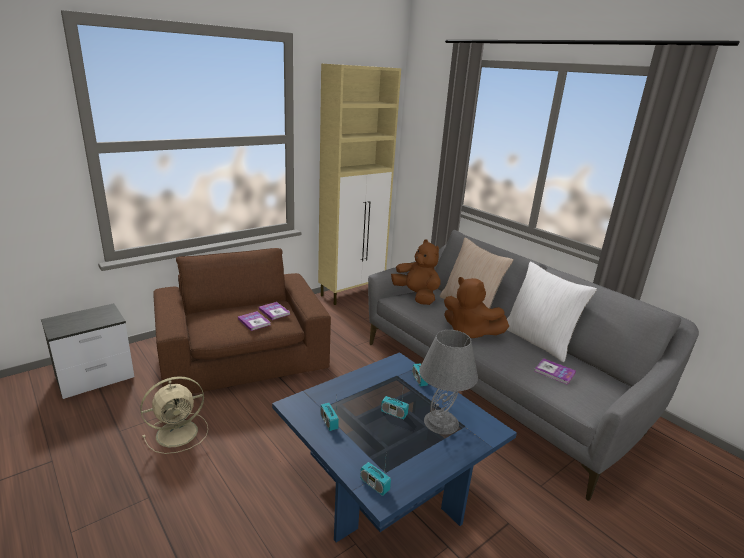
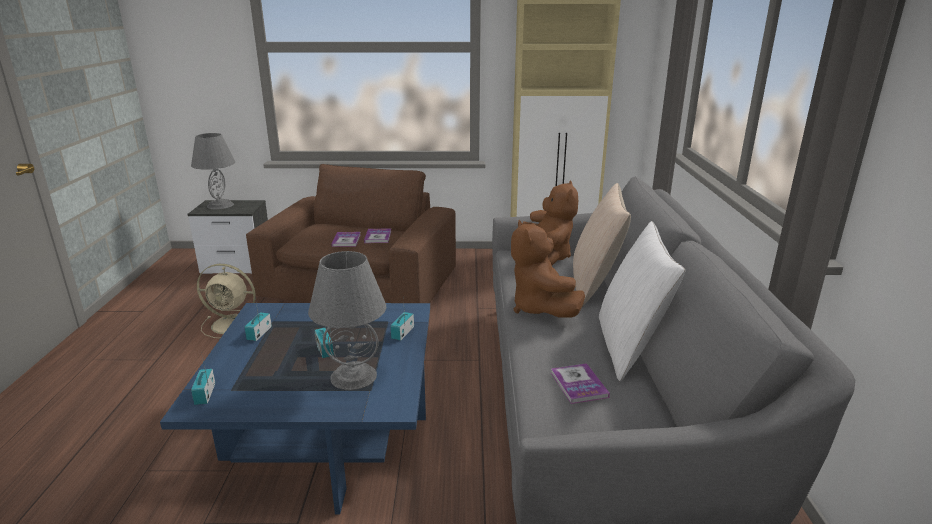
camera: 40 degrees right, 0 degrees up
none -> grey table lamp [191,133,235,209]

